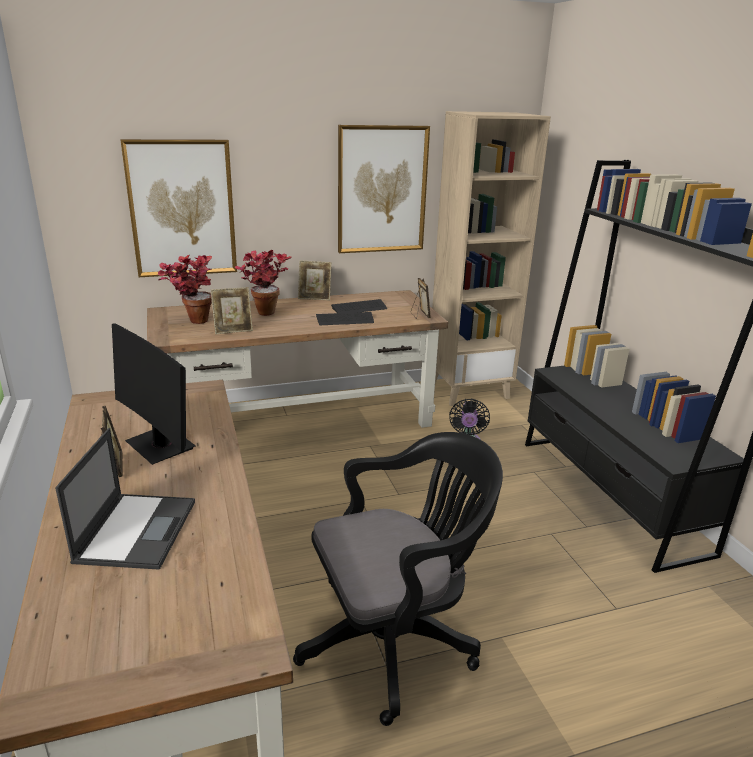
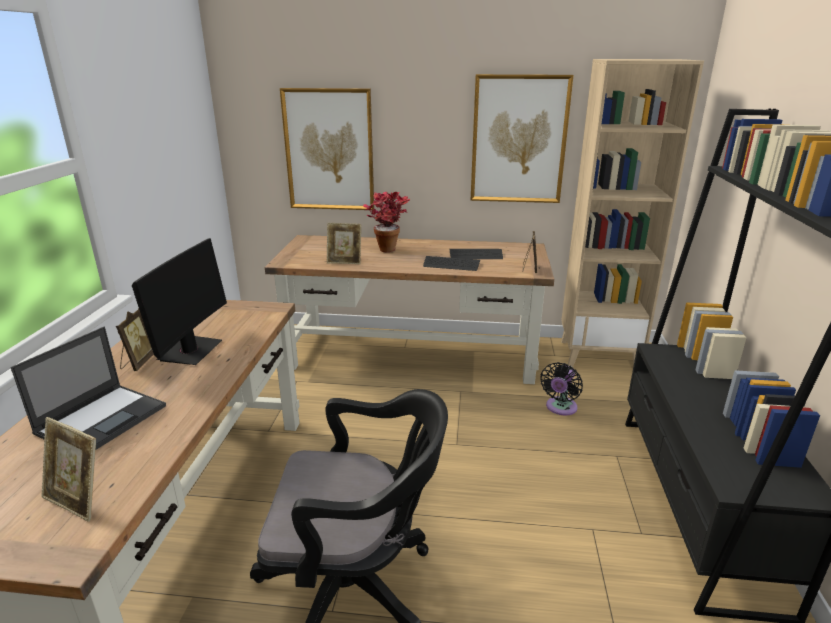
camera: 25 degrees right, 0 degrees up
monitor [112,323,196,465] -> monitor turned 150 degrees counterclockwise [132,238,227,365]
potted plant [157,255,212,324] -> none
picture frame [298,260,332,300] -> picture frame moved to [41,417,96,522]

